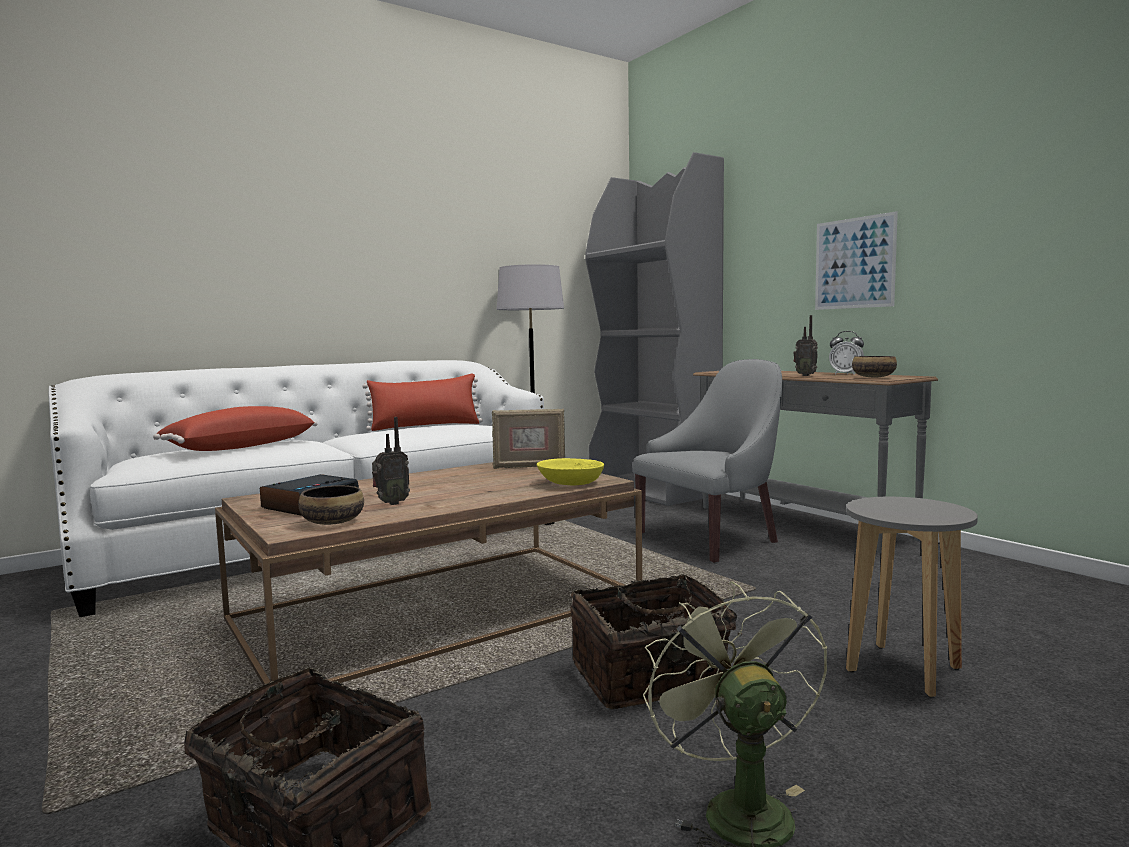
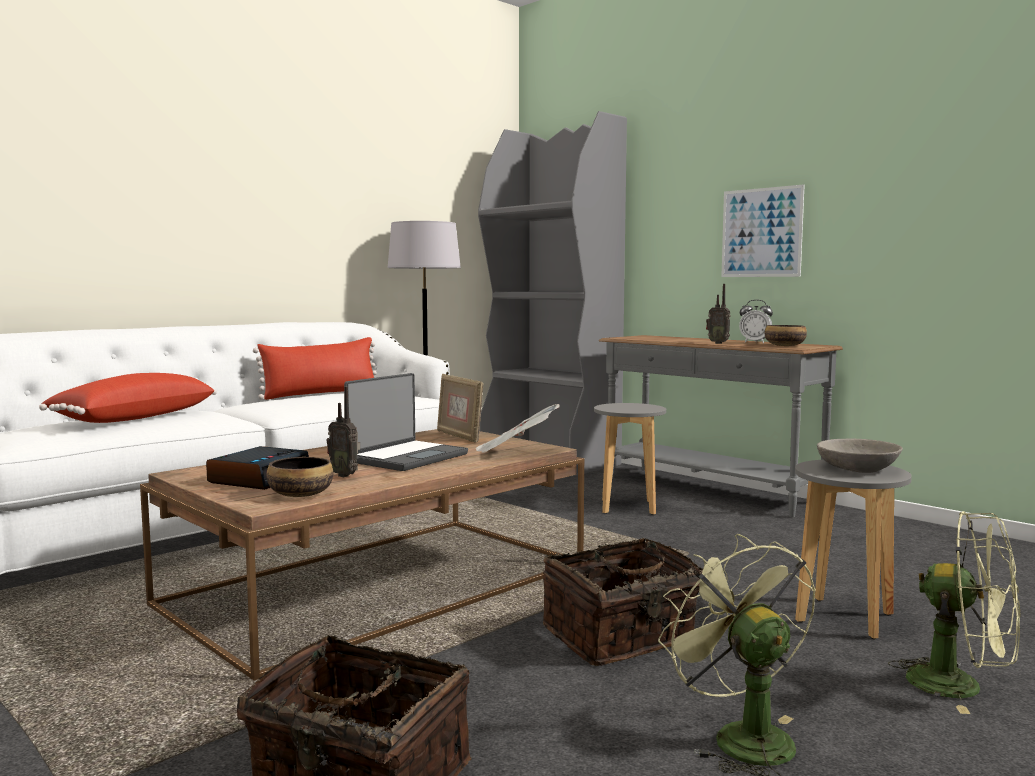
camera: 10 degrees left, 0 degrees up
radio [372,417,410,505] -> radio turned 75 degrees clockwise [326,387,360,477]
picture frame [492,408,565,469] -> picture frame turned 75 degrees clockwise [437,374,483,443]
yellow bowl [537,458,604,485] -> newspaper [476,404,560,453]
grey armchair [633,359,783,562] -> grey stool [594,403,666,515]
none -> laptop [344,373,468,471]
none -> grey bowl [817,439,903,473]
none -> green fan [888,511,1021,714]

